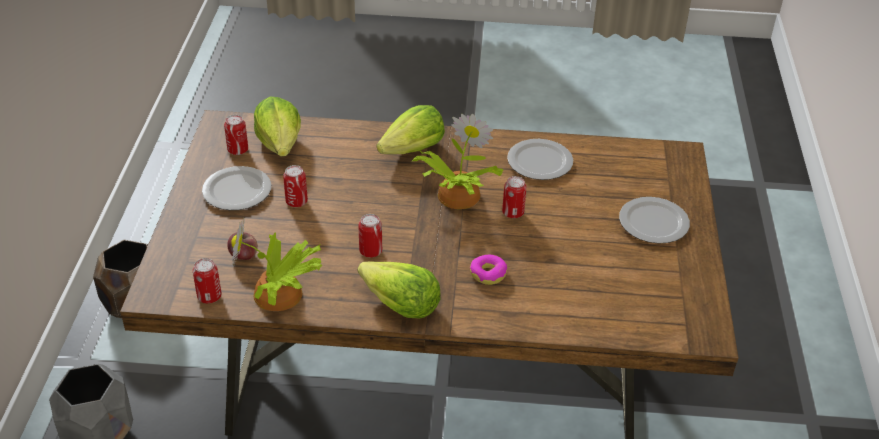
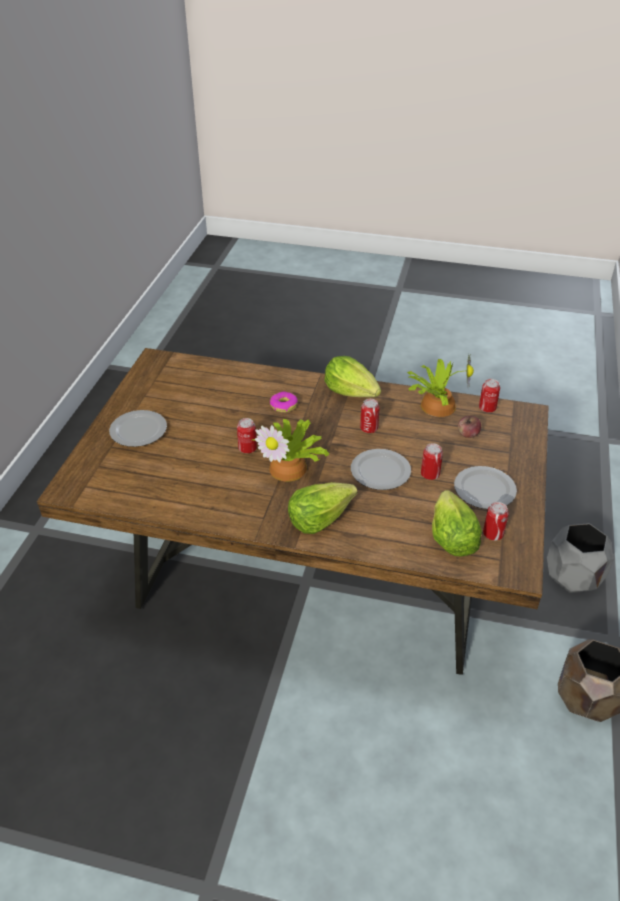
camera: 170 degrees left, 0 degrees up
plate [507,139,573,180] -> plate moved to [351,449,411,490]

